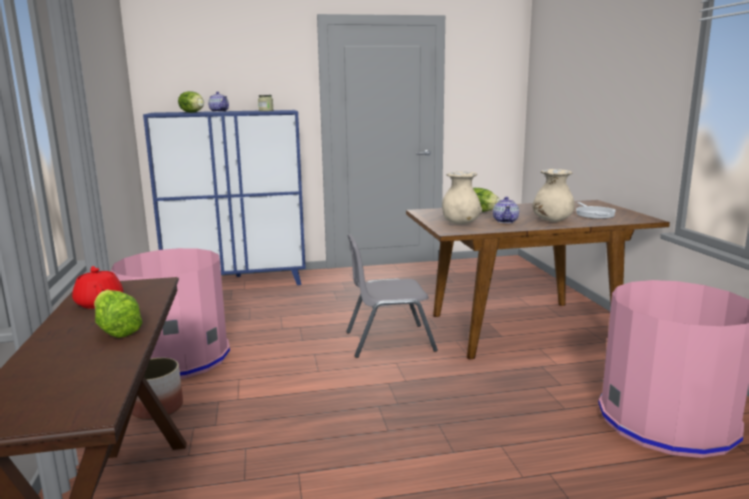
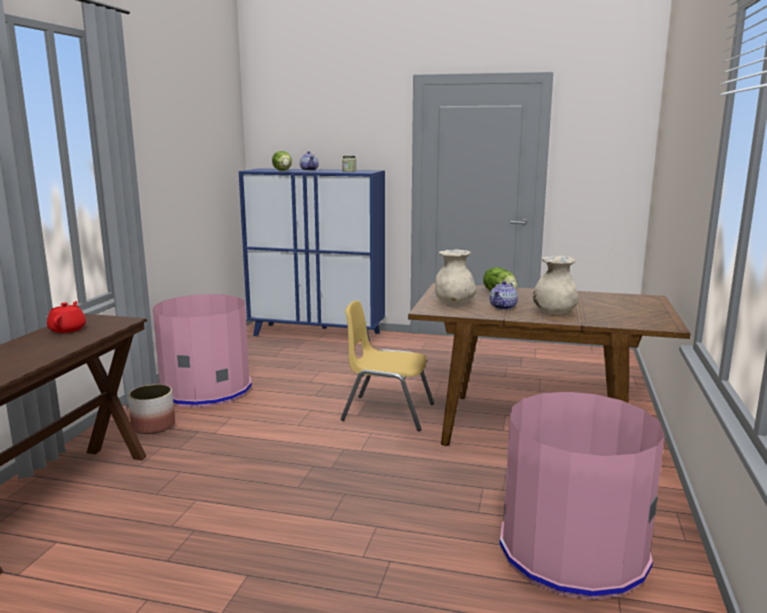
camera: 25 degrees right, 0 degrees up
lettuce [94,289,143,338] -> none
grey chair [346,234,438,358] -> yellow chair [341,300,434,431]
frying pan [576,202,616,219] -> none

